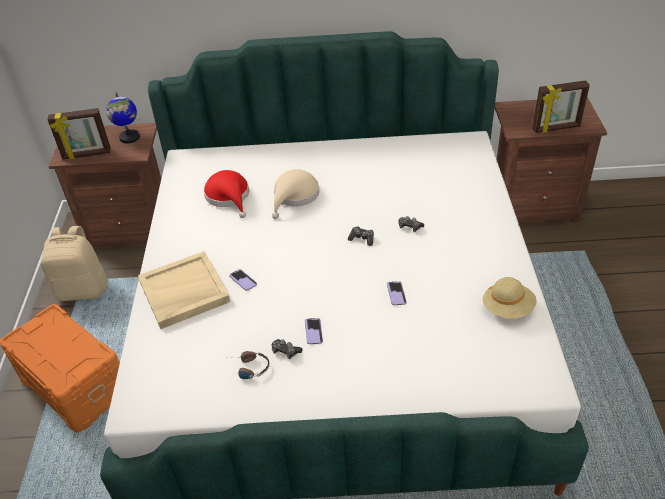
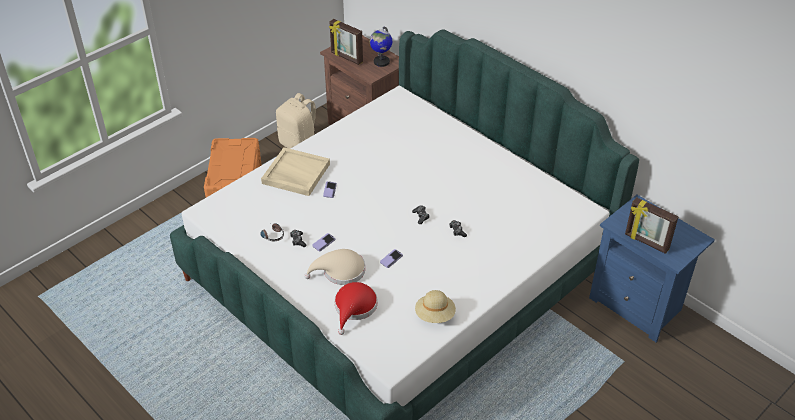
camera: 45 degrees right, 0 degrees up
red hat [203,170,249,218] -> red hat moved to [334,282,377,335]
beige hat [272,169,319,219] -> beige hat moved to [304,249,365,285]
brown nightstand [495,97,607,222] -> blue nightstand [589,195,715,342]

